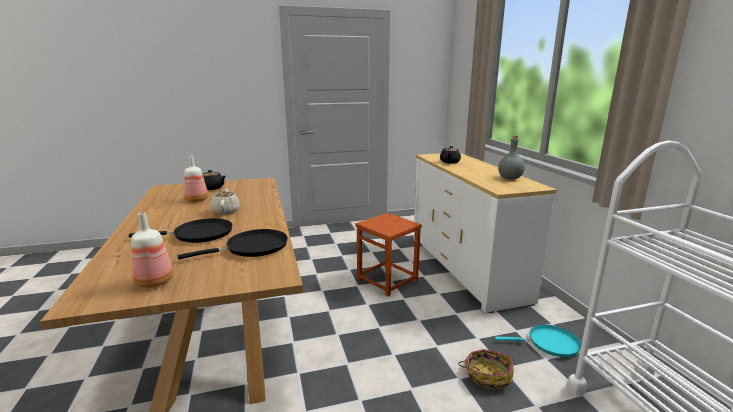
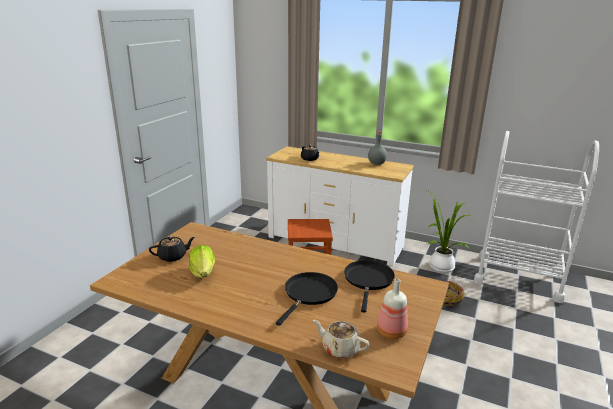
camera: 50 degrees left, 5 degrees up
bottle [184,156,208,202] -> lettuce [189,245,215,278]
beige teapot [210,188,240,215] -> beige teapot moved to [313,320,369,358]
turquoise frying pan [495,324,581,357] -> potted plant [426,190,471,273]

